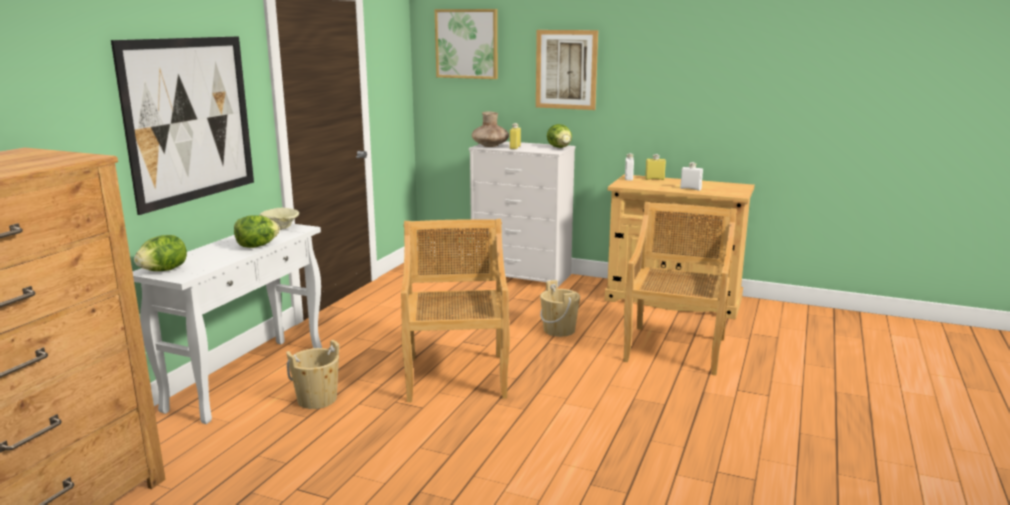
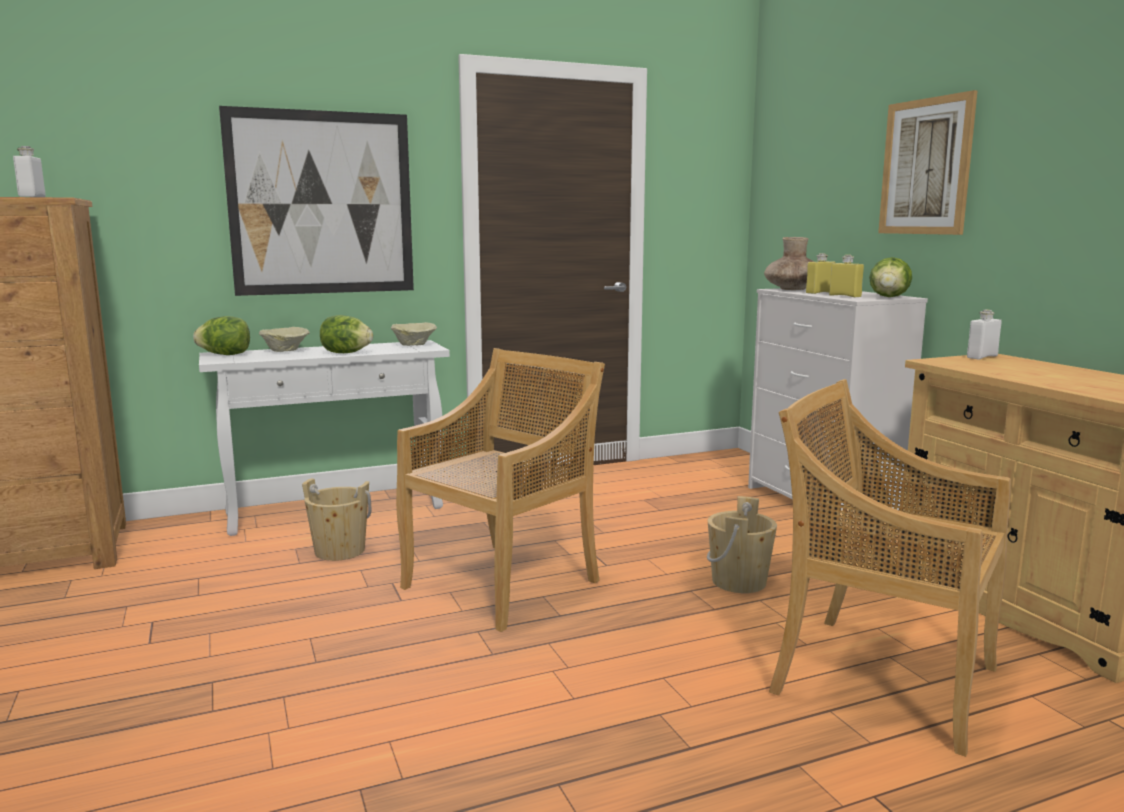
camera: 45 degrees right, 5 degrees down
picture [435,9,498,79] -> none
beige chair [623,202,737,375] -> beige chair turned 120 degrees counterclockwise [769,379,1011,757]
yellow bottle [645,154,666,180] -> yellow bottle moved to [829,255,864,297]
white bottle [680,162,703,191] -> white bottle moved to [13,146,46,197]
none -> beige bowl [259,327,310,352]

